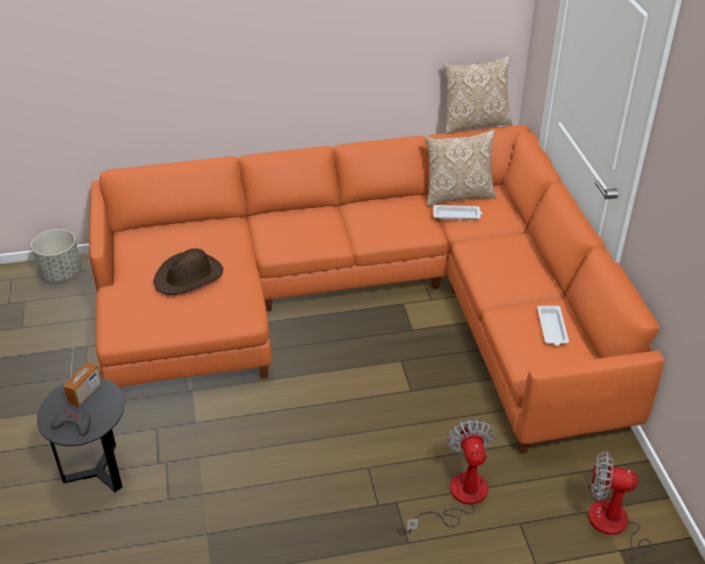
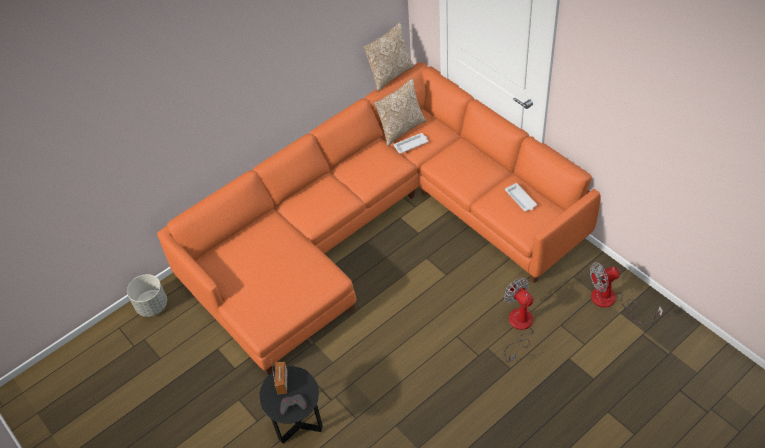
camera: 25 degrees left, 10 degrees up
brown hat [154,248,223,295] -> none

